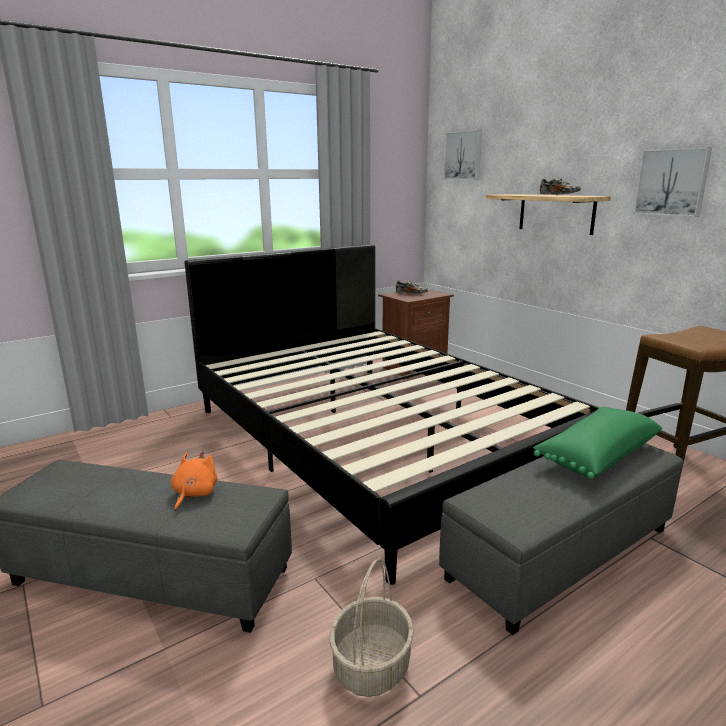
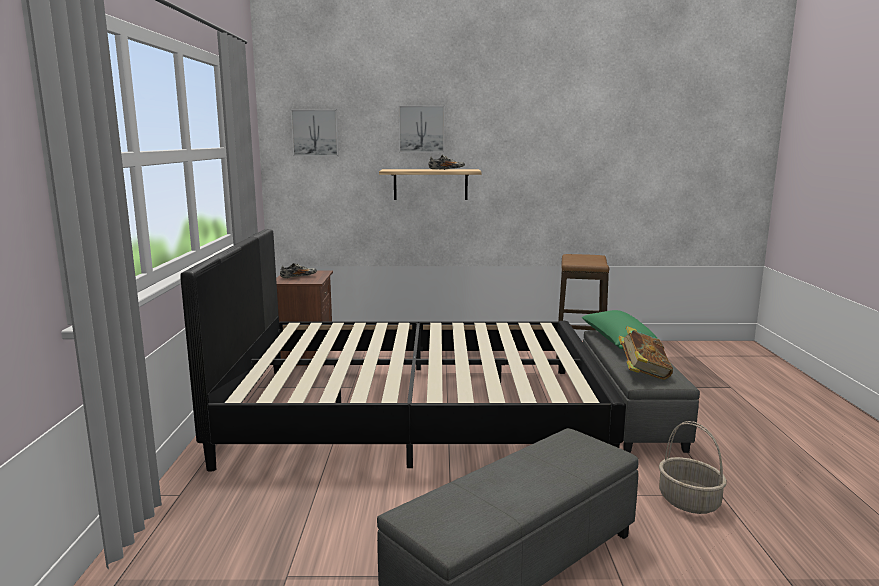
camera: 55 degrees left, 5 degrees down
orange plush toy [171,451,218,511] -> none
picture [633,147,712,217] -> picture moved to [399,106,444,152]
none -> book [618,326,673,380]

